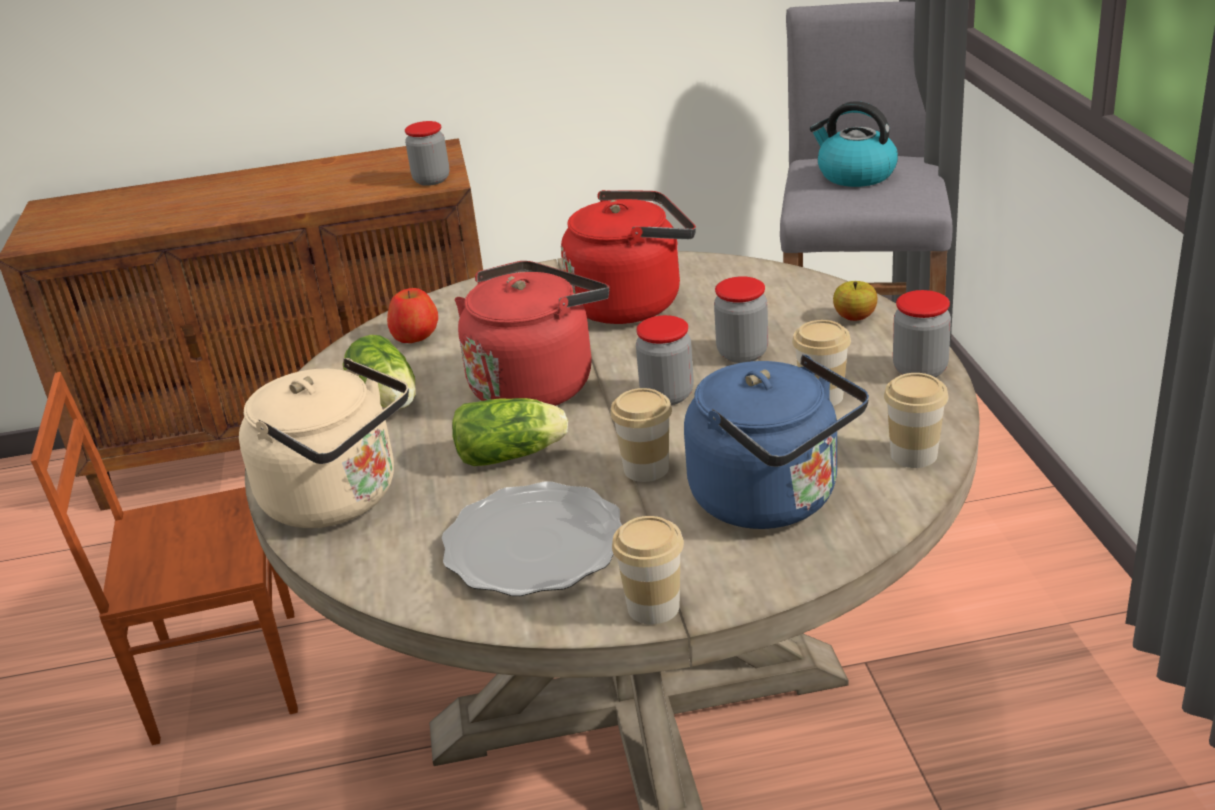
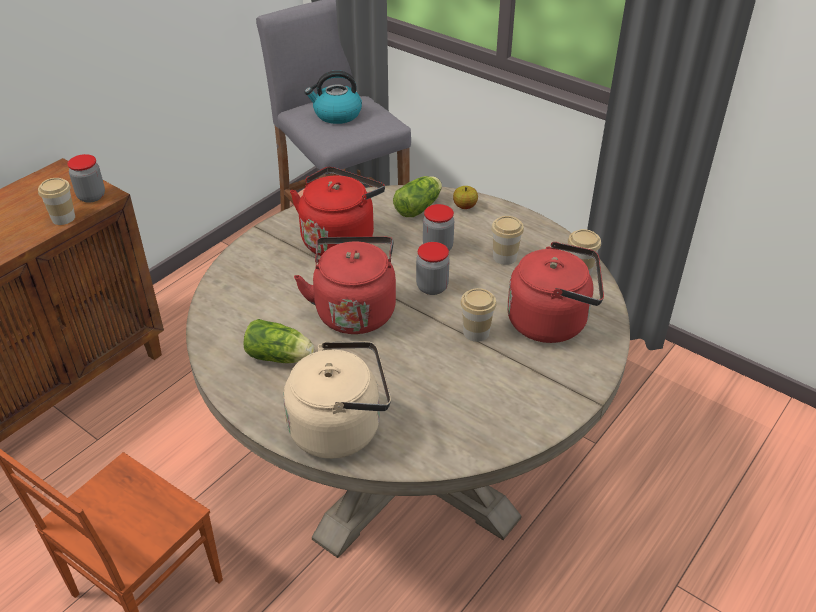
camera: 45 degrees left, 10 degrees up
apple [387,288,438,343] -> none
plate [442,482,622,596] -> none
lettuce [452,398,568,466] -> lettuce moved to [393,176,442,217]
cup [612,516,684,625] -> cup moved to [38,178,75,225]
blue kettle [684,354,869,529] -> red kettle [507,242,604,343]
jar [893,290,951,377] -> none

